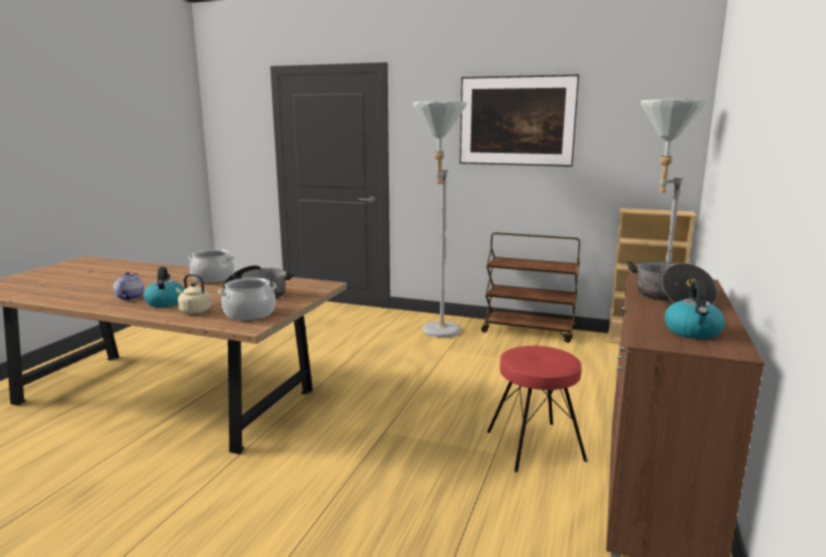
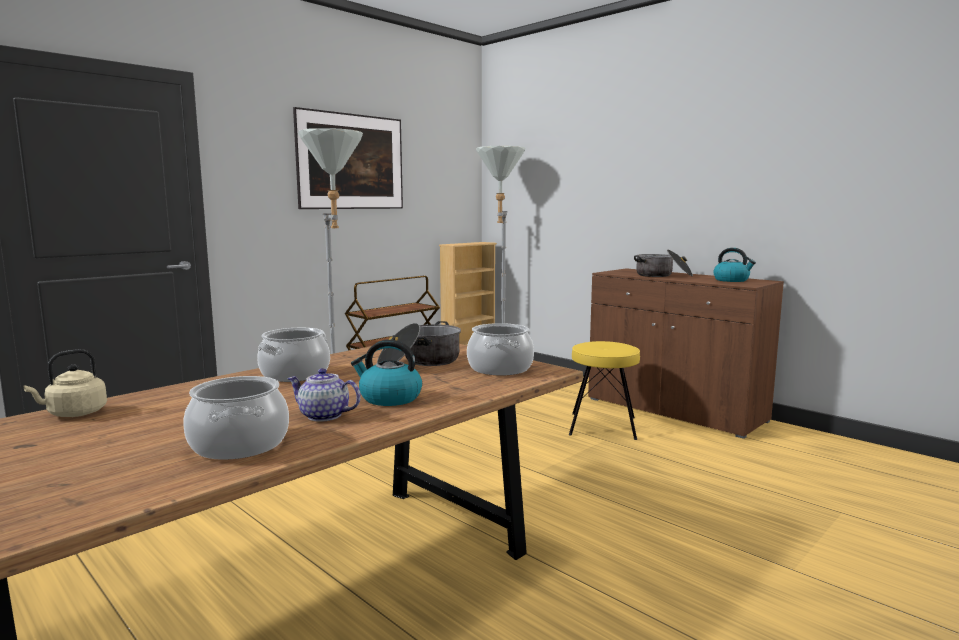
camera: 65 degrees left, 5 degrees down
beige kettle [176,274,212,314] -> beige kettle moved to [24,349,107,417]
red stool [487,346,587,472] -> yellow stool [569,341,640,440]
none -> cooking pot [183,376,289,460]

